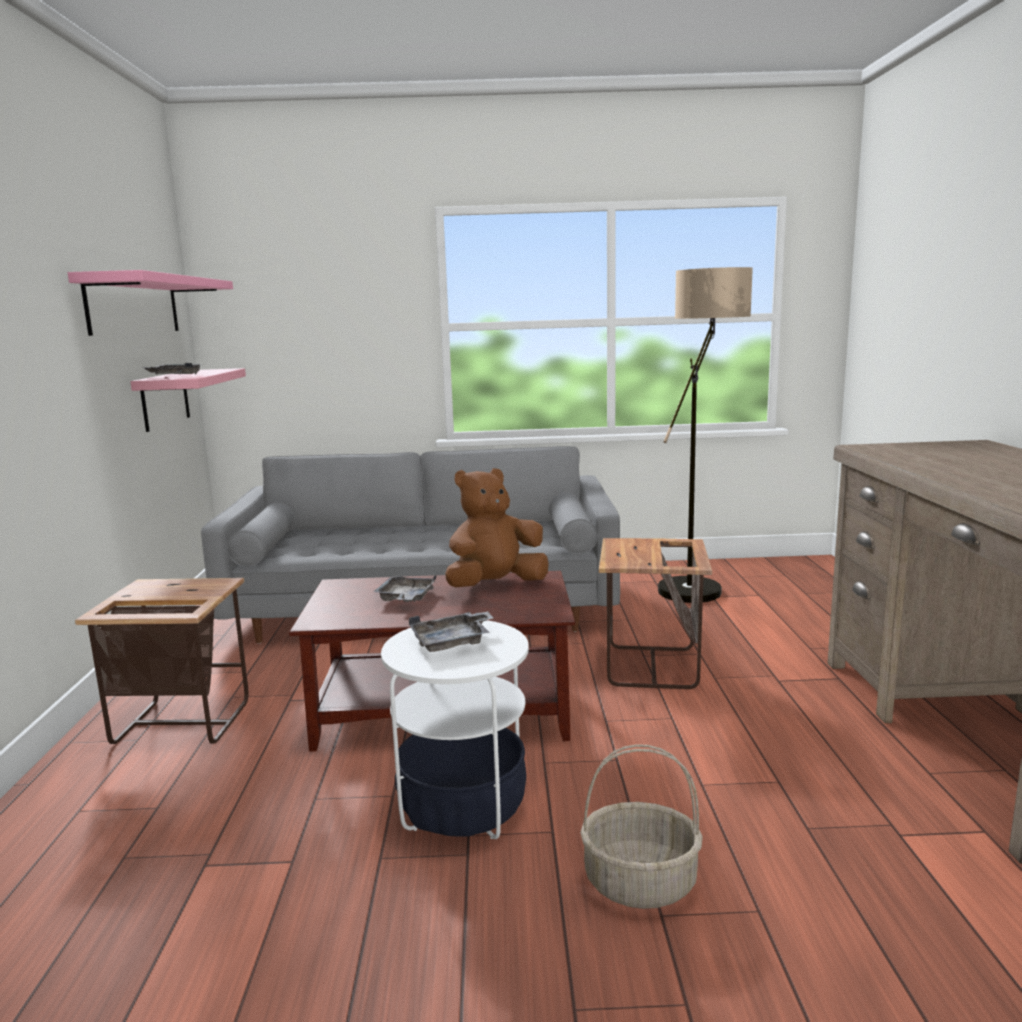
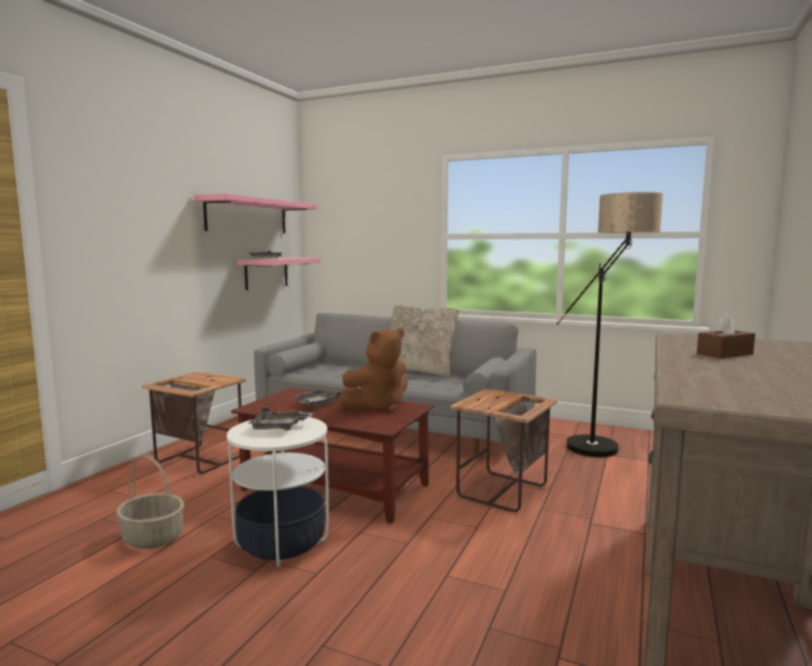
camera: 25 degrees right, 5 degrees down
brown plush toy [445,468,549,587] -> brown plush toy turned 150 degrees clockwise [339,328,408,412]
basket [580,744,703,909] -> basket moved to [116,453,184,549]
none -> beige pillow [390,305,459,377]
none -> brown tissue box [697,312,755,359]

